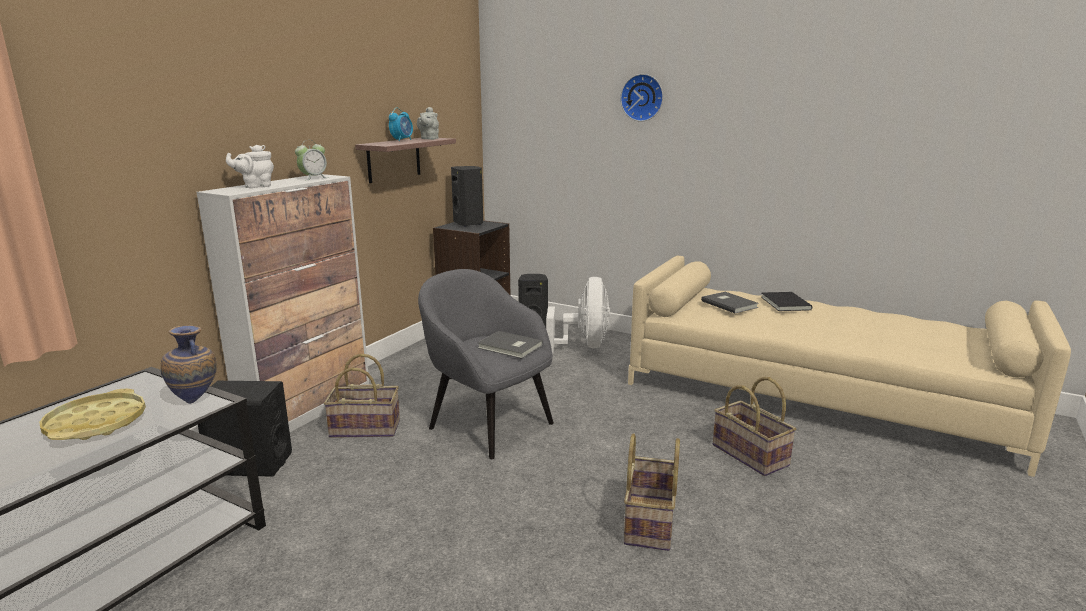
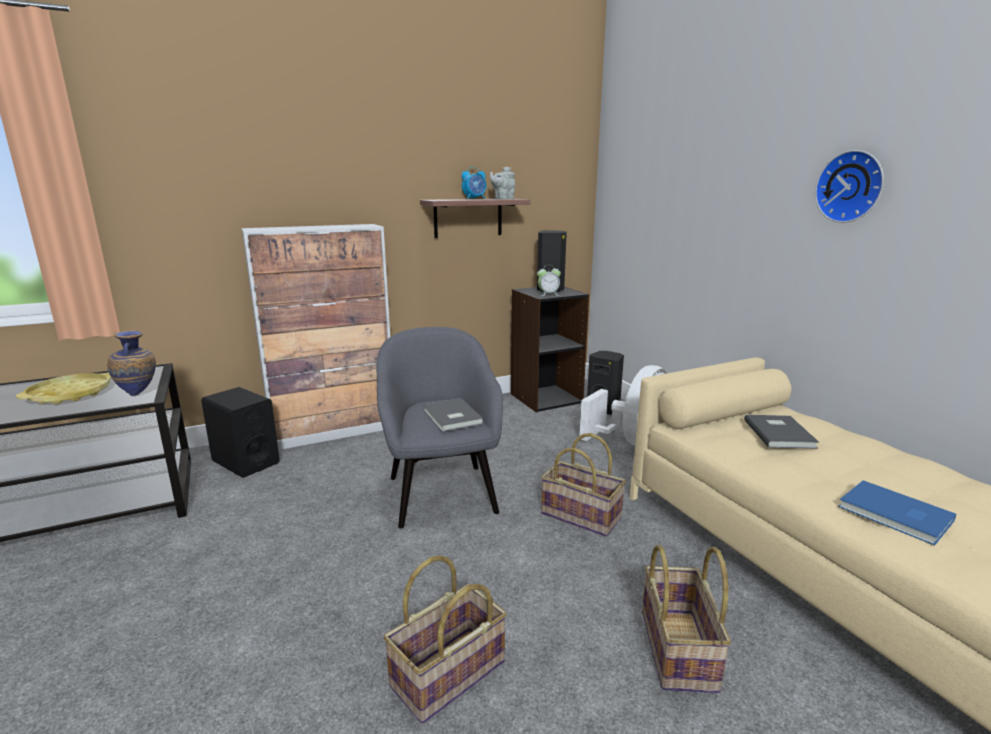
camera: 35 degrees right, 0 degrees up
white teapot [226,145,274,188] -> none
alarm clock [295,140,328,180] -> alarm clock moved to [537,268,561,296]
basket [324,354,400,438] -> basket moved to [541,433,626,537]
wall clock [620,74,663,122] -> wall clock moved to [815,150,884,223]
black book [761,292,812,311] -> none
none -> blue book [838,480,956,546]

